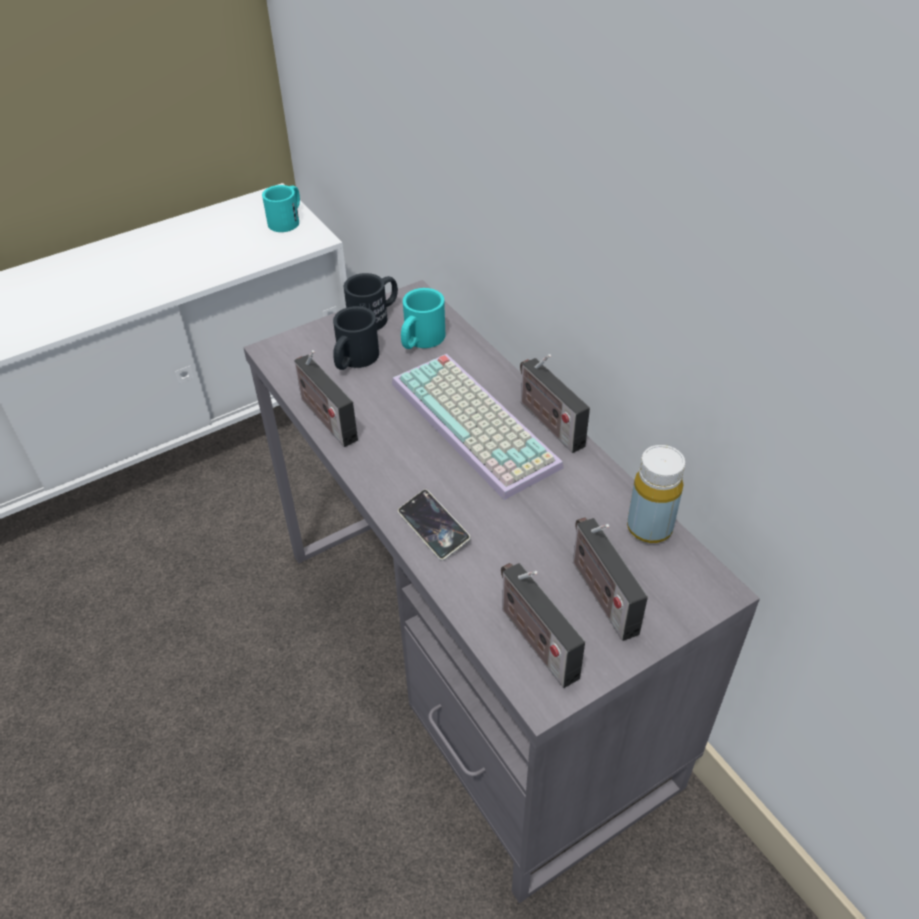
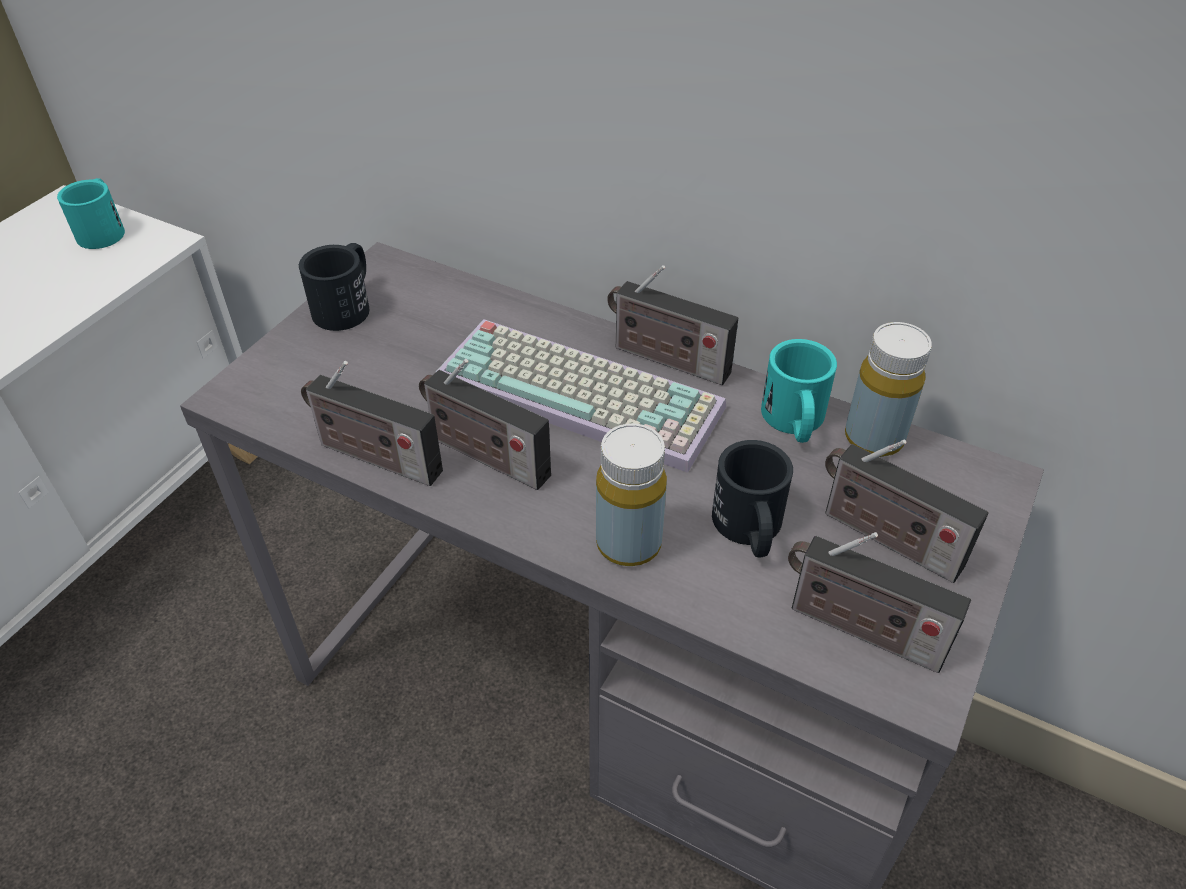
camera: 30 degrees left, 0 degrees up
black mug [333,306,379,370] -> black mug moved to [712,440,793,558]
phone [398,489,471,561] -> yellow bottle [596,423,667,566]
turquoise mug [401,288,446,349] -> turquoise mug moved to [761,339,837,443]
none -> radio [419,359,551,490]

